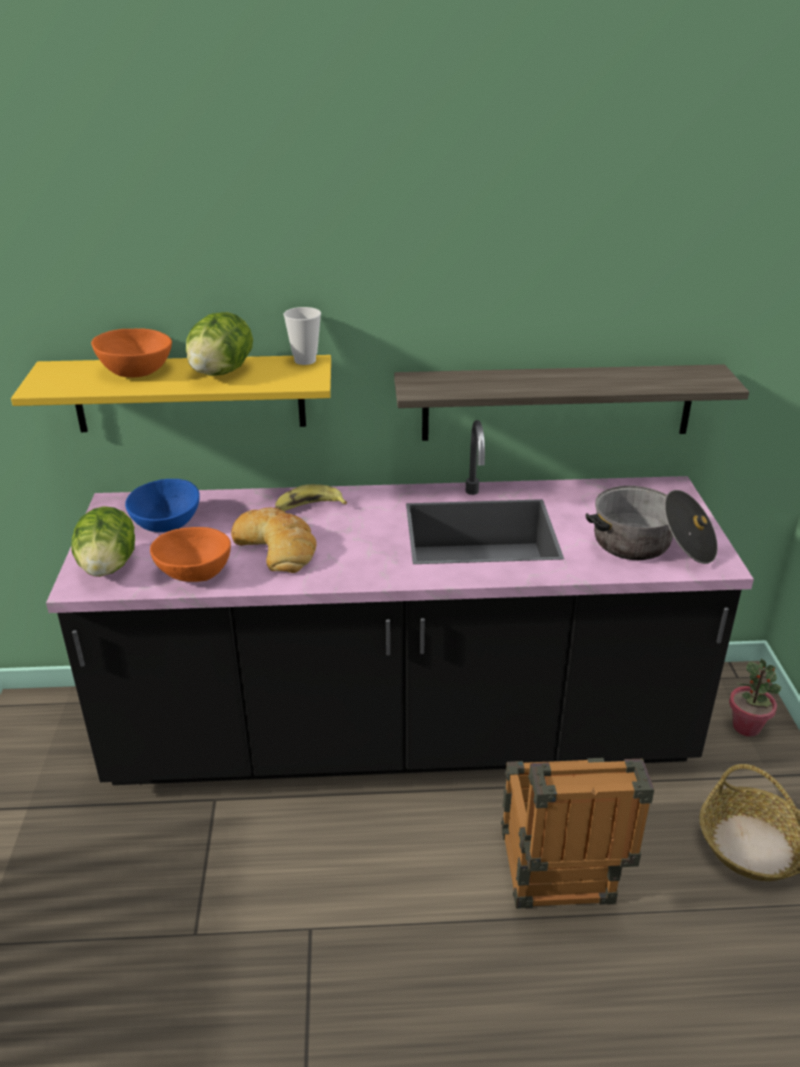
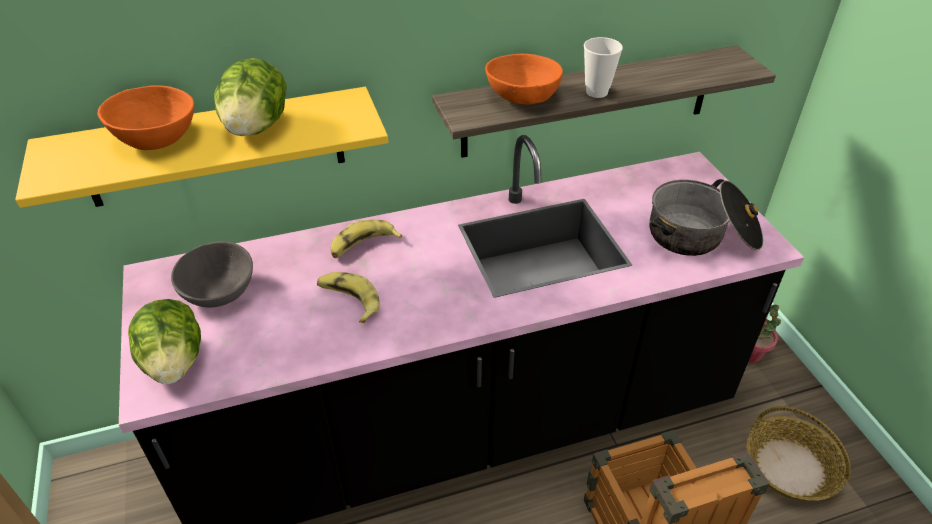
camera: 15 degrees left, 10 degrees up
blue bowl [125,479,200,532] -> grey bowl [171,241,253,308]
orange bowl [150,527,231,582] -> orange bowl moved to [485,54,563,104]
bread [231,507,316,573] -> banana [317,272,380,323]
cup [284,307,321,365] -> cup moved to [584,37,623,98]

